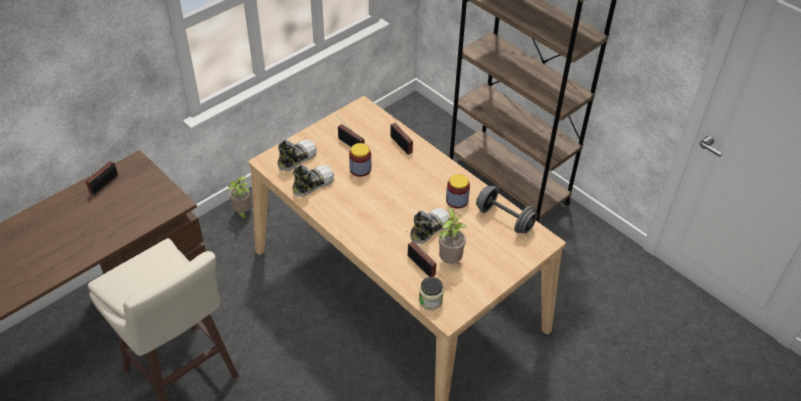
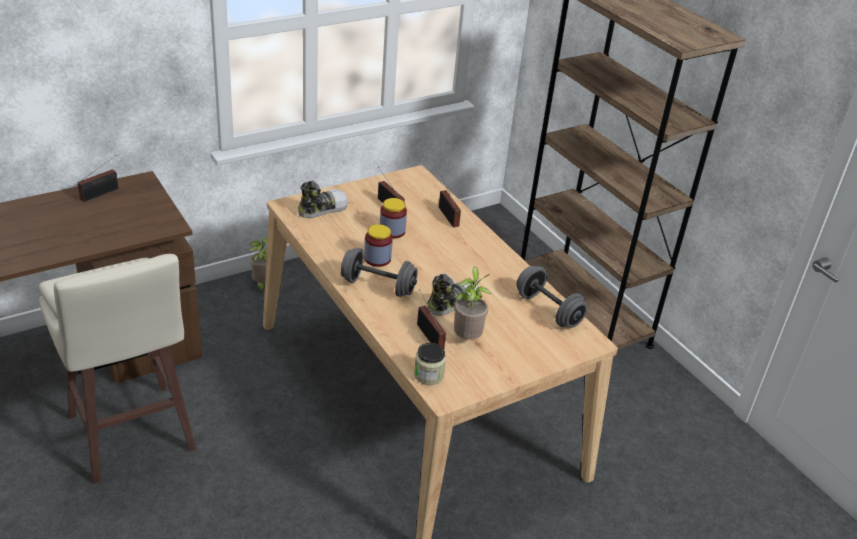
camera: 10 degrees right, 10 degrees down
shoe [292,164,334,197] -> none
jar [446,174,470,209] -> jar moved to [364,224,393,267]
none -> grey dumbbell [341,248,418,297]

